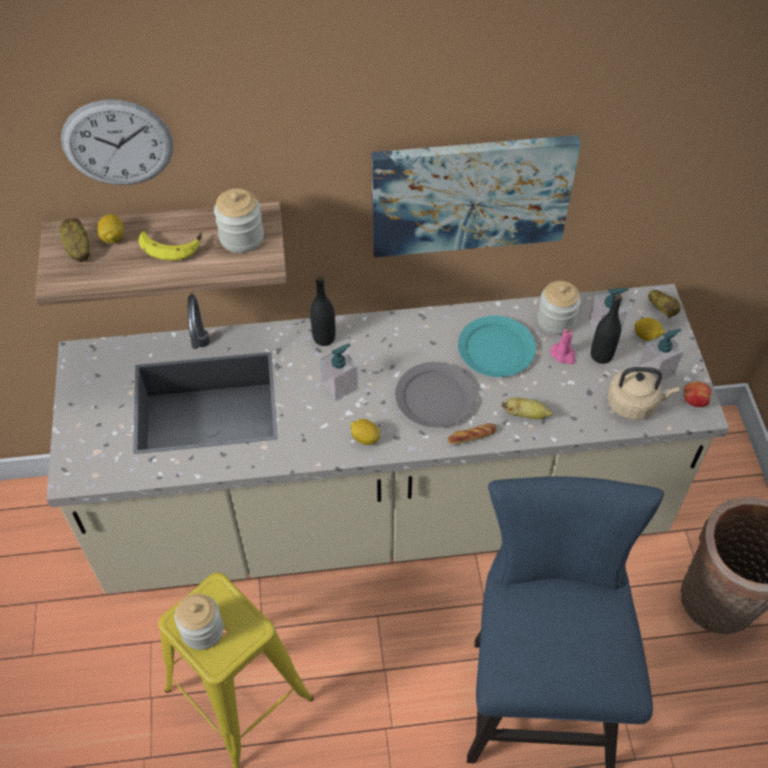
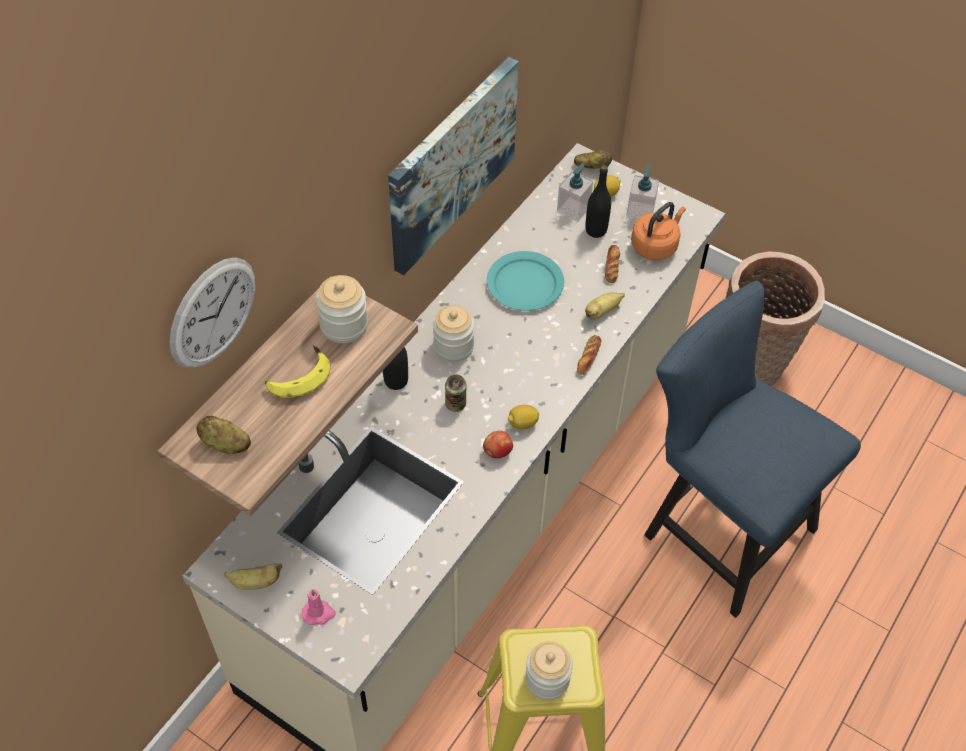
camera: 50 degrees left, 0 degrees up
lemon [97,214,124,244] -> none
soap dispenser [320,343,358,401] -> can [445,374,466,412]
grey plate [395,362,476,428] -> none
jar [537,281,581,335] -> jar moved to [433,305,475,362]
pink candle [550,326,575,364] -> pink candle moved to [302,589,336,625]
beige kettle [607,367,680,420] -> orange kettle [631,202,686,260]
apple [684,381,711,407] -> apple moved to [483,431,513,458]
none -> banana [224,564,283,590]
none -> bread [605,245,620,283]

